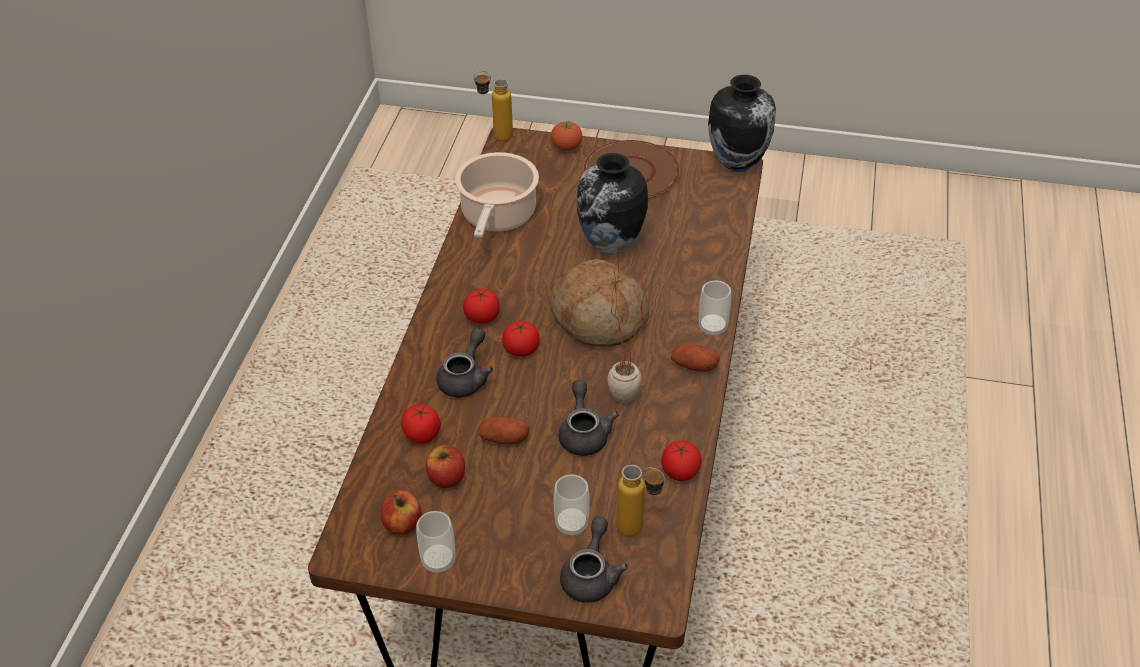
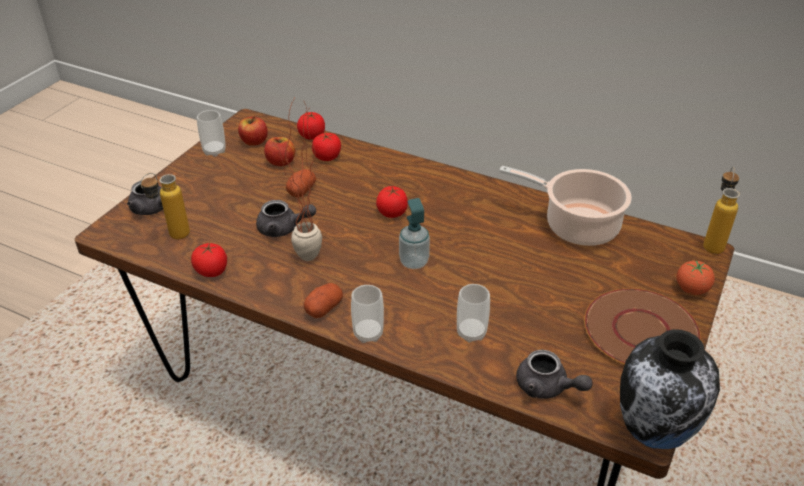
camera: 105 degrees right, 5 degrees down
grey teapot [436,328,493,398] -> grey teapot moved to [516,350,593,399]
tomato [463,289,500,324] -> tomato moved to [297,112,325,140]
bread [550,259,650,347] -> soap dispenser [399,198,430,269]
cup [554,474,590,535] -> cup moved to [457,284,490,343]
vase [577,153,648,254] -> none

